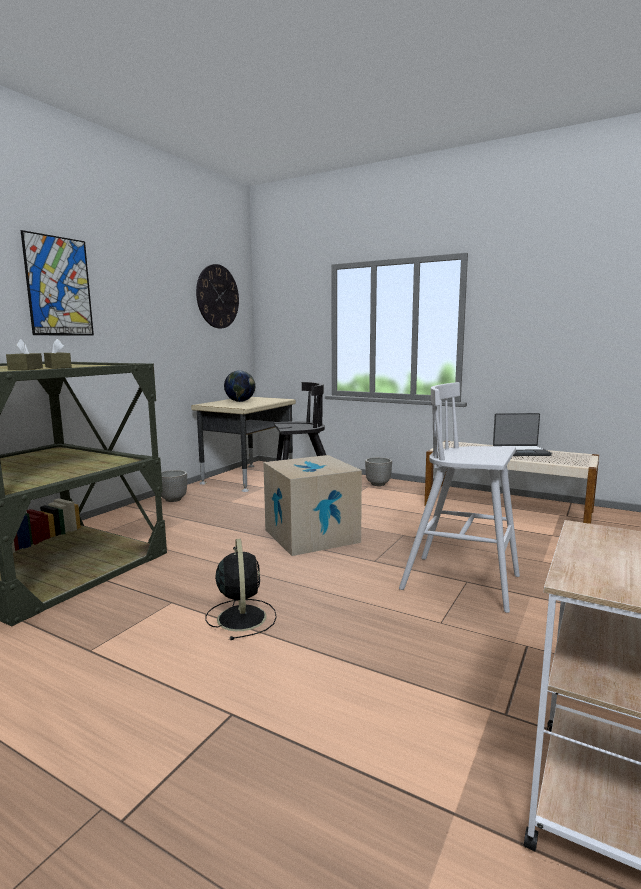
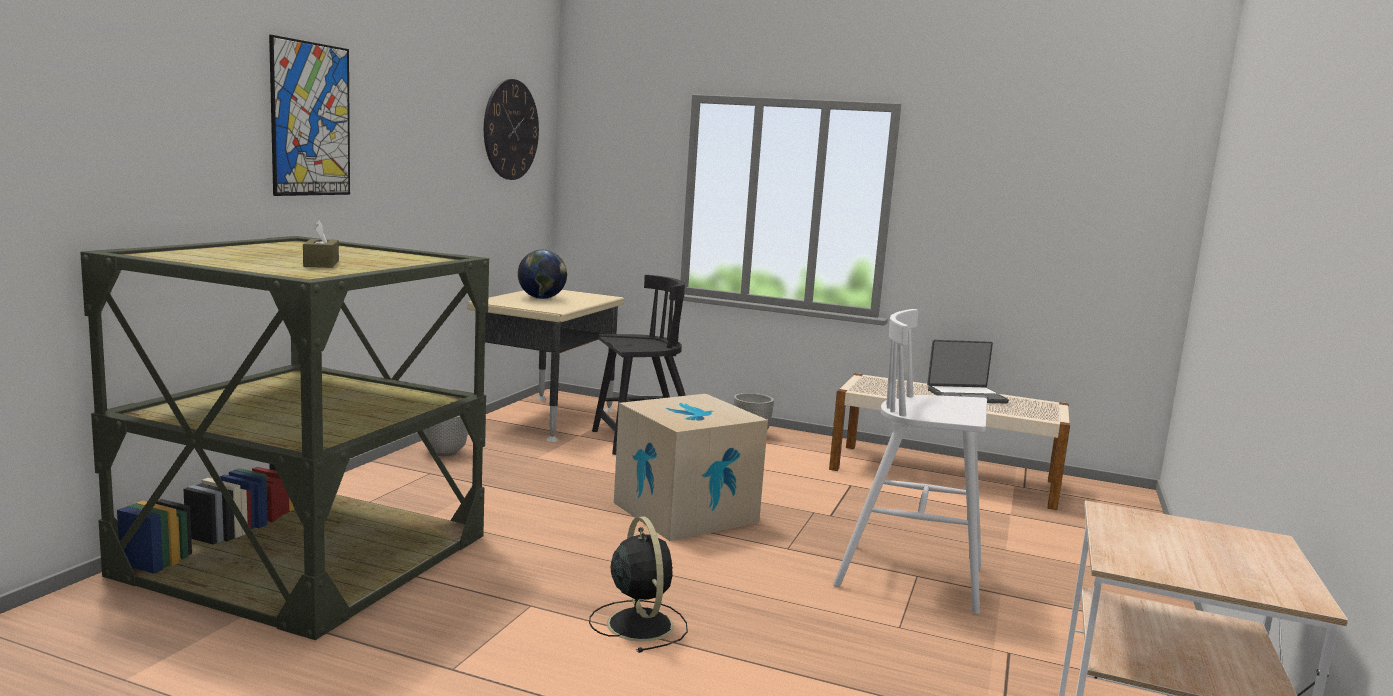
camera: 10 degrees left, 0 degrees up
brown tissue box [44,339,72,369] -> none

